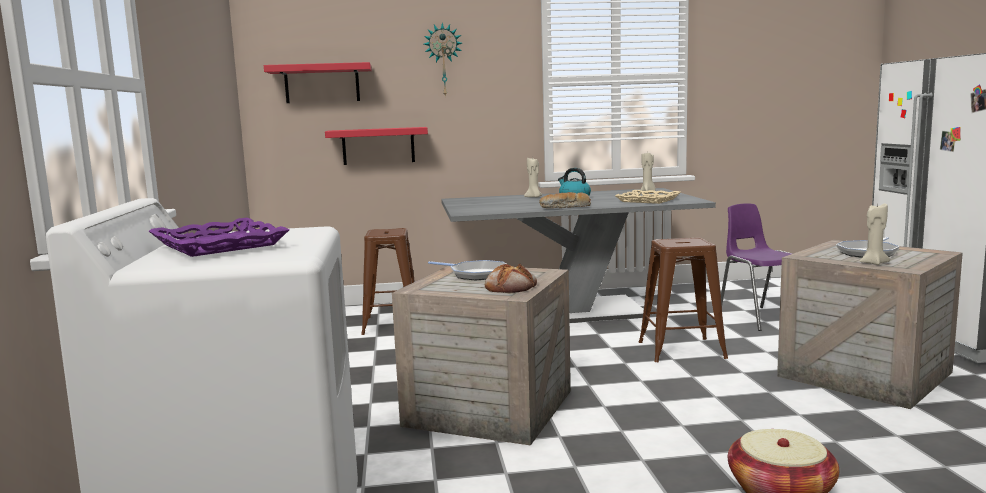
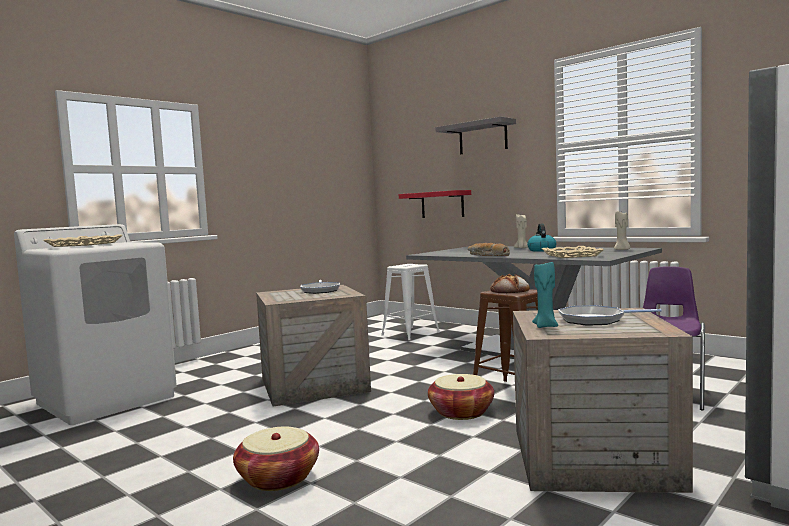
camera: 50 degrees right, 5 degrees down
purple tray [149,218,289,257] -> beige tray [43,234,123,247]
red shelf [264,62,371,103] -> none
brown stool [361,228,415,335] -> white stool [381,264,440,340]
wall clock [424,23,462,97] -> grey shelf [435,116,516,154]
bread [485,264,537,293] -> bread moved to [490,274,530,293]
beige candle [859,202,890,265] -> turquoise candle [532,262,558,328]
none -> basket [428,374,494,420]

